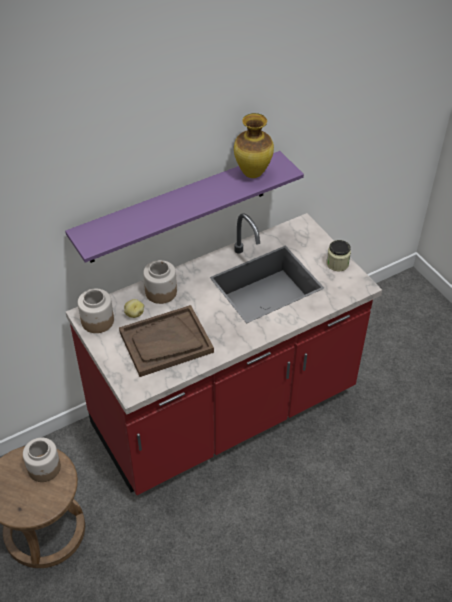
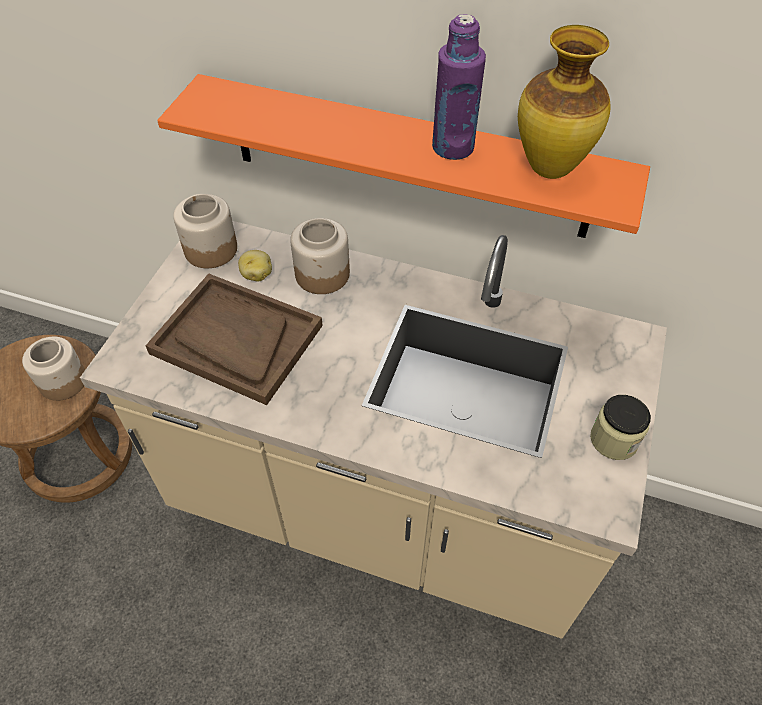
camera: 50 degrees right, 5 degrees up
purple shelf [65,151,304,263] -> orange shelf [157,74,650,238]
red counter [66,213,382,495] -> beige counter [80,221,667,639]
none -> purple bottle [432,14,486,160]

